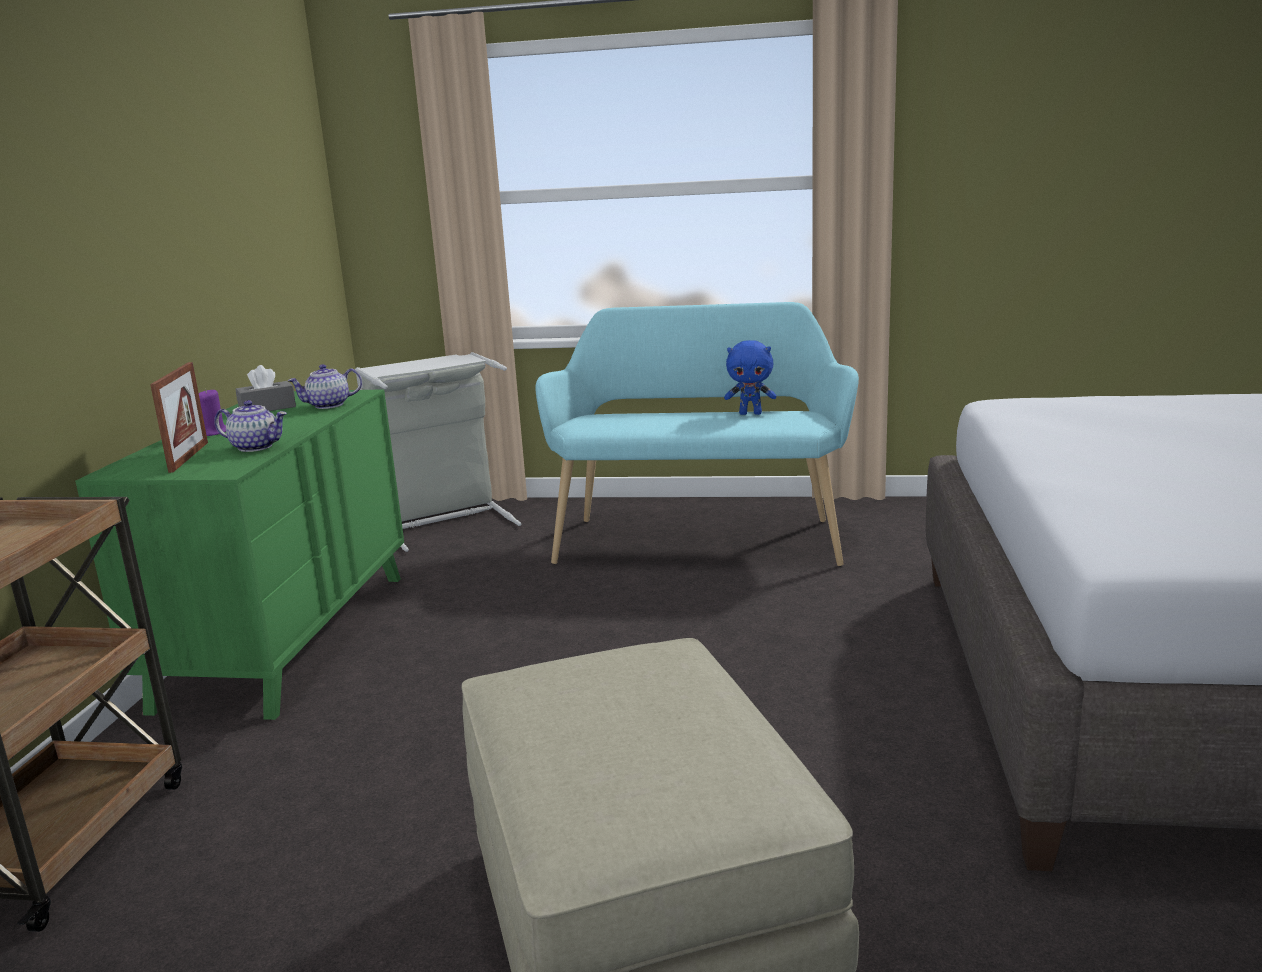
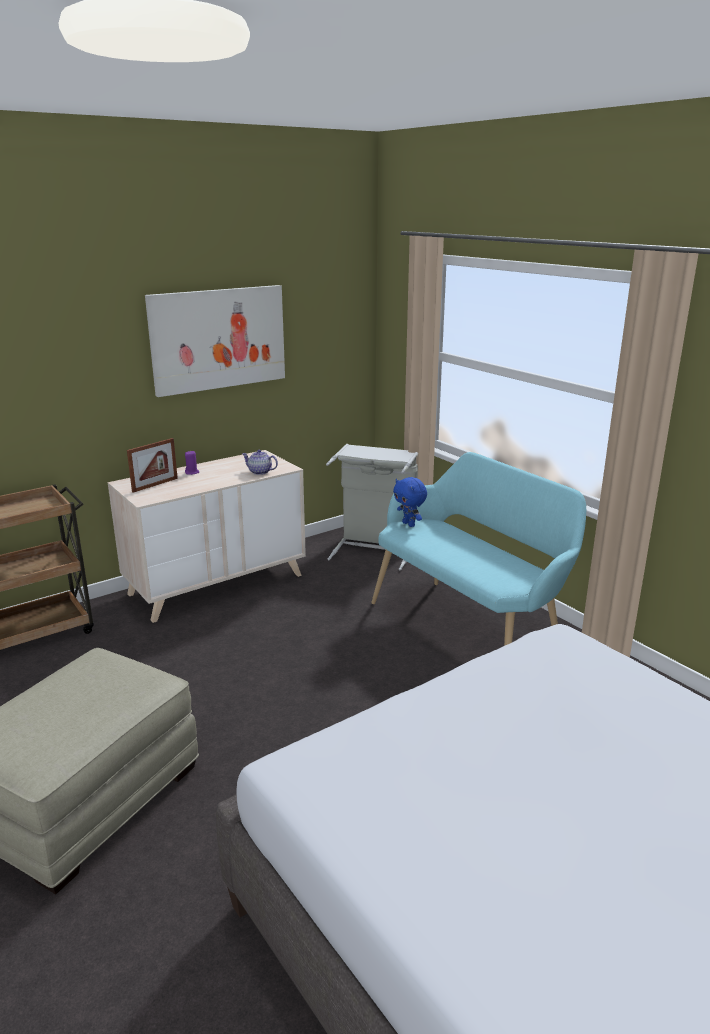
camera: 45 degrees right, 5 degrees up
green dresser [75,389,404,720] -> beige dresser [107,450,306,623]
teapot [214,400,287,452] -> none
grey tissue box [236,365,296,411] -> none
blue plush toy [724,340,776,415] -> blue plush toy moved to [393,477,427,527]
none -> picture [145,285,285,397]

